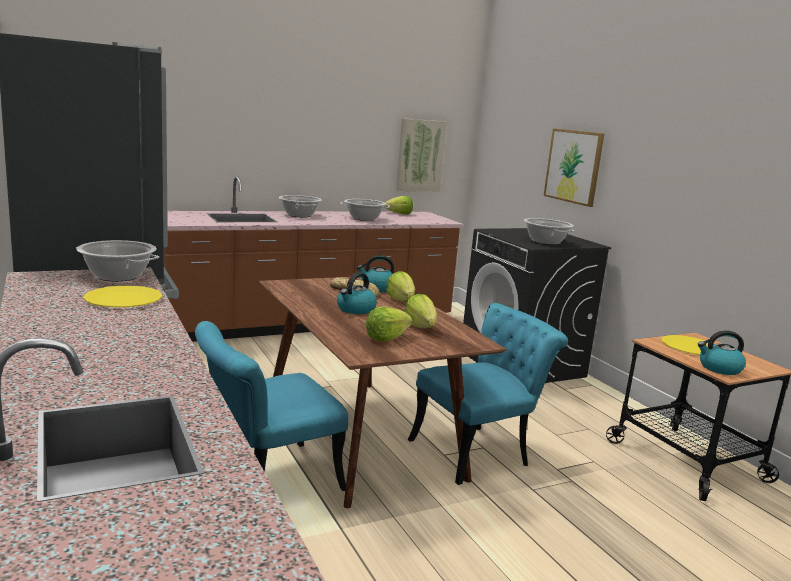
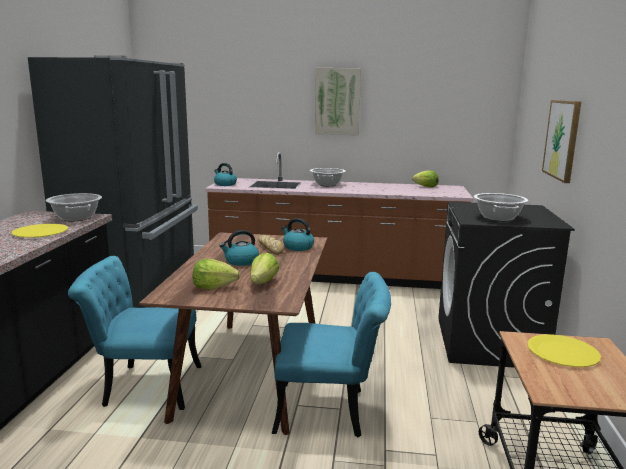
camera: 35 degrees right, 0 degrees up
cooking pot [340,199,390,221] -> none
lettuce [386,271,415,301] -> none
picture [396,118,447,192] -> picture moved to [315,68,361,135]
kettle [698,330,746,375] -> kettle moved to [214,163,237,186]

